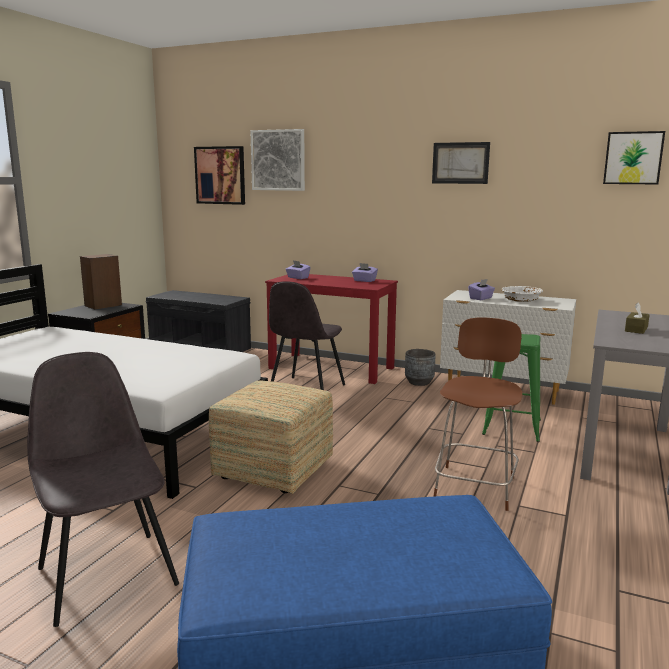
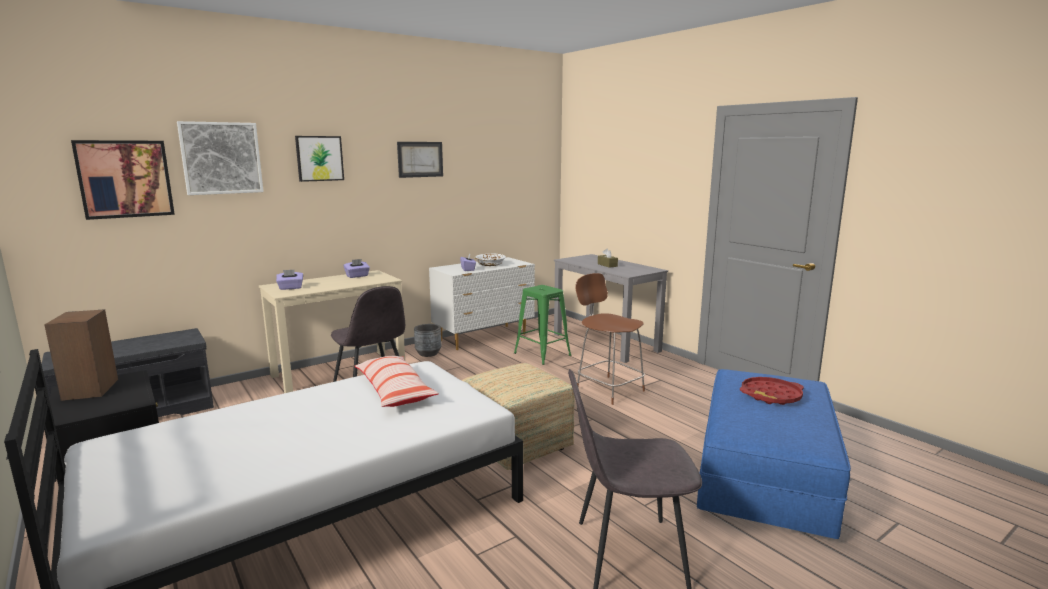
camera: 60 degrees left, 0 degrees up
red desk [265,274,398,384] -> beige desk [259,270,405,393]
picture [603,131,665,184] -> picture moved to [295,136,344,182]
none -> pillow [355,356,439,407]
none -> red tray [740,377,804,405]

